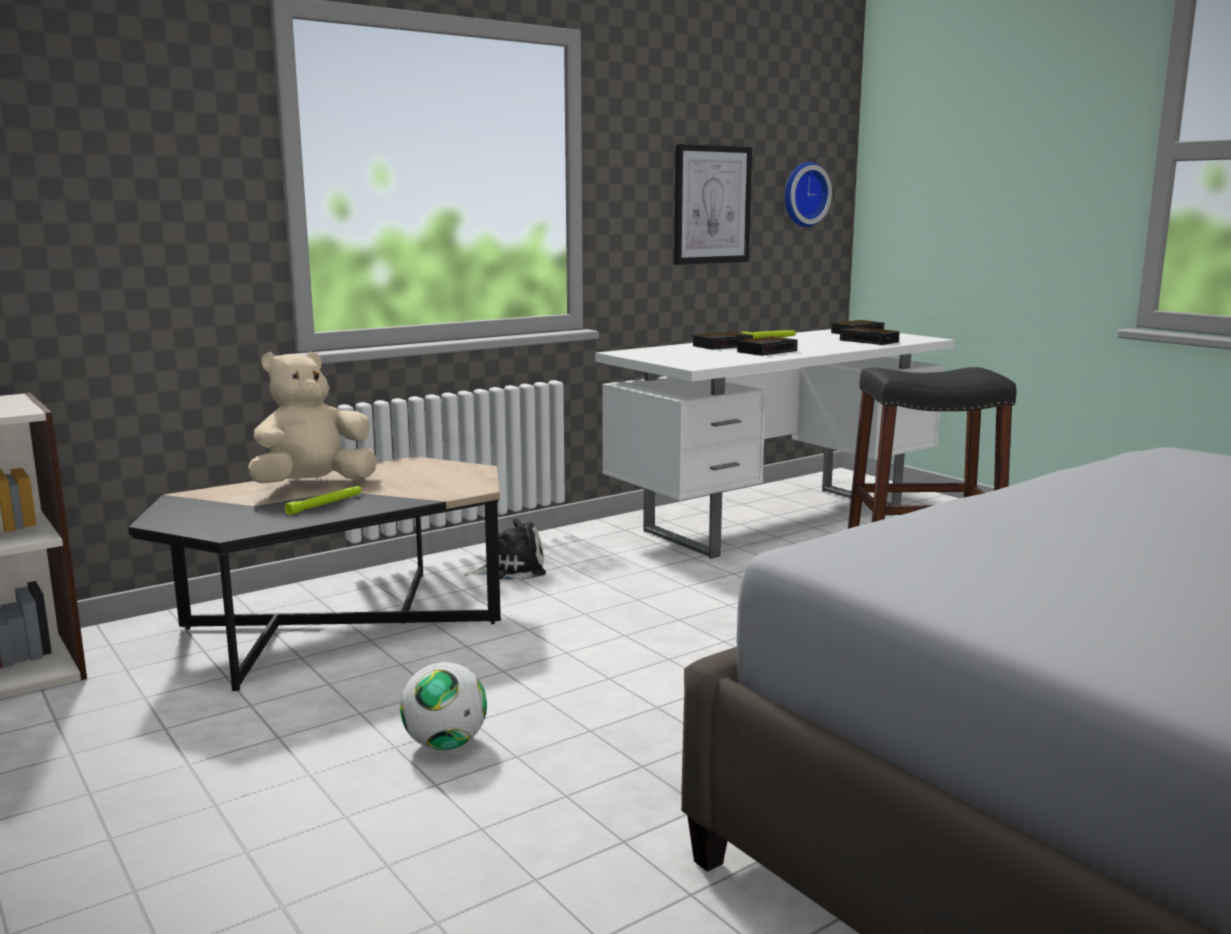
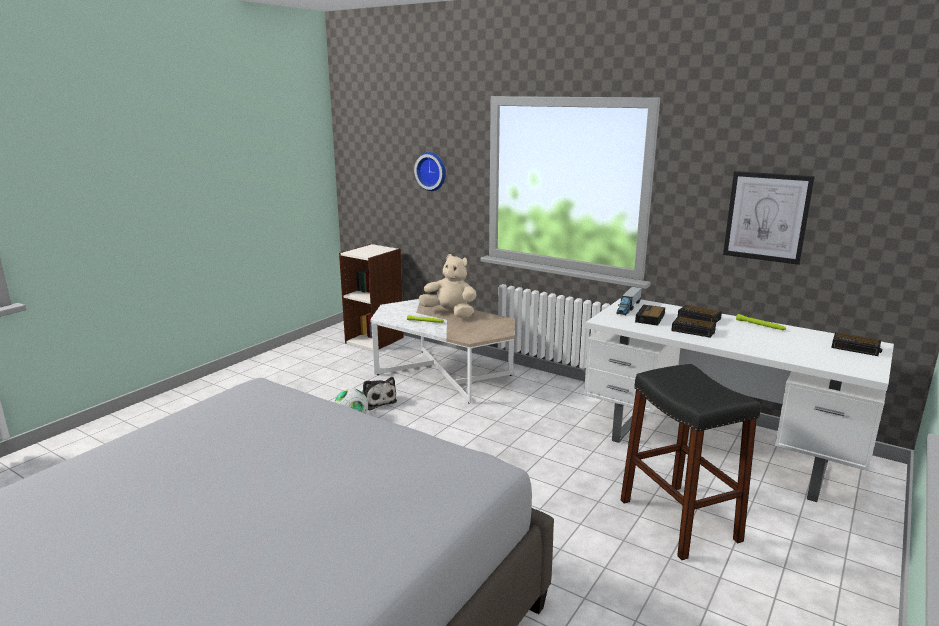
camera: 70 degrees right, 5 degrees up
black coffee table [128,457,501,691] -> white coffee table [370,299,515,403]
plush toy [464,518,546,580] -> plush toy moved to [362,377,397,410]
wall clock [785,162,832,227] -> wall clock moved to [414,152,446,191]
alarm clock [840,327,900,345] -> alarm clock moved to [635,304,665,326]
none -> toy truck [616,286,642,315]

